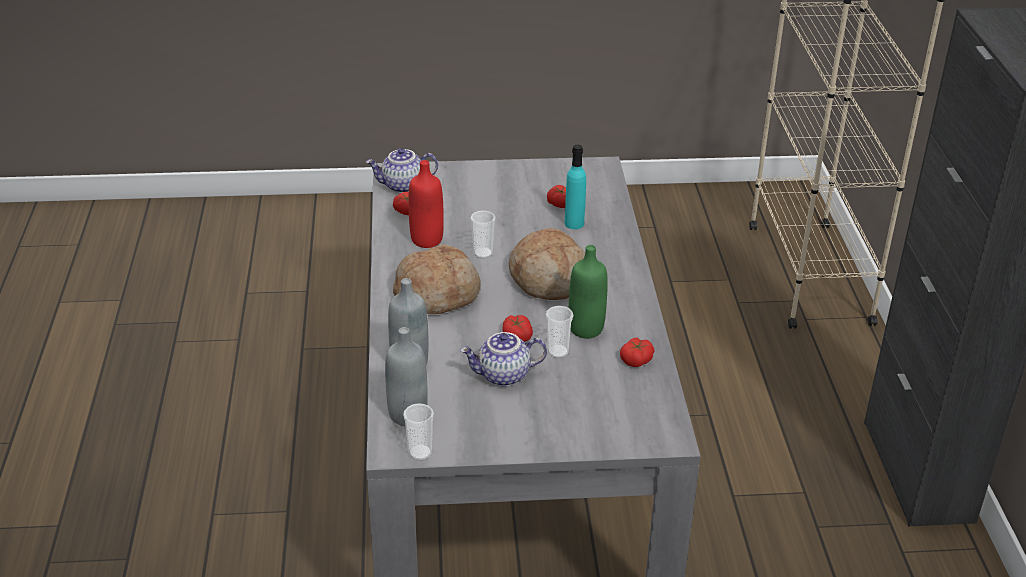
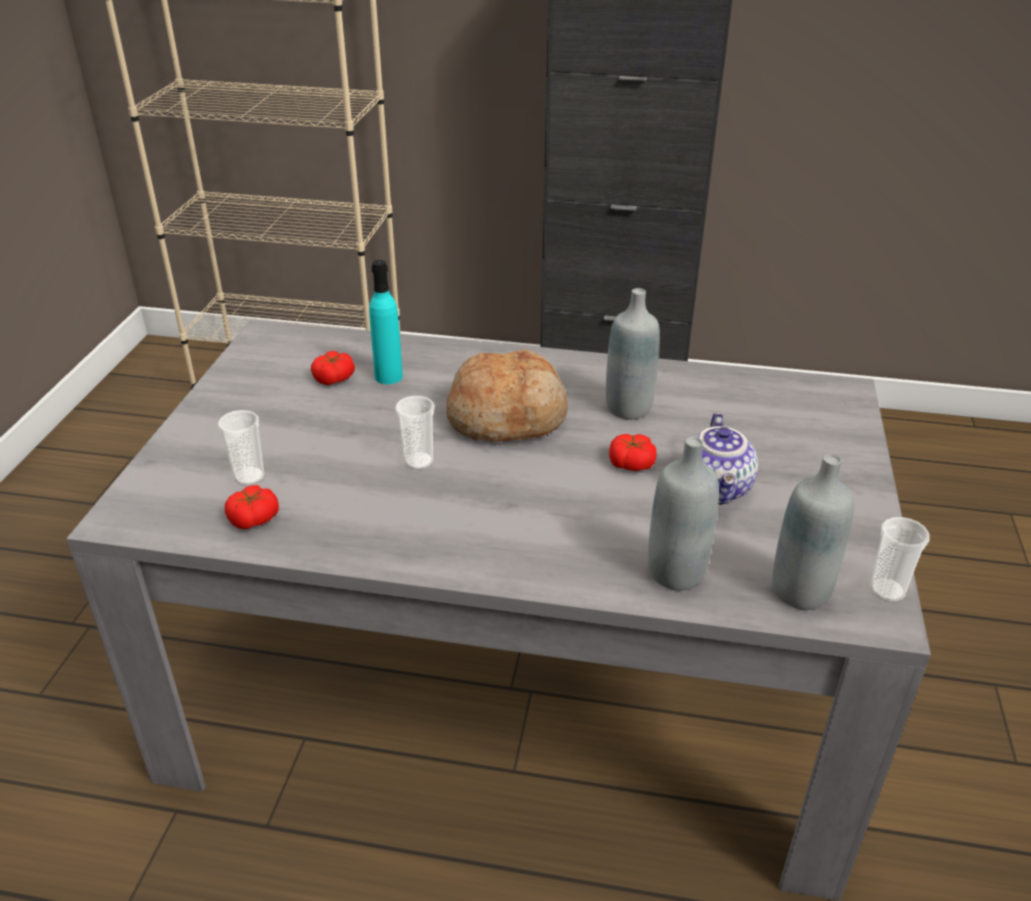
camera: 75 degrees left, 0 degrees up
teapot [366,148,438,193] -> none
bread [393,244,481,314] -> none
red bottle [408,160,444,248] -> none
cup [546,306,573,358] -> cup moved to [218,410,264,486]
green bottle [569,245,608,339] -> grey bottle [606,288,660,420]
tomato [620,338,655,367] -> none

